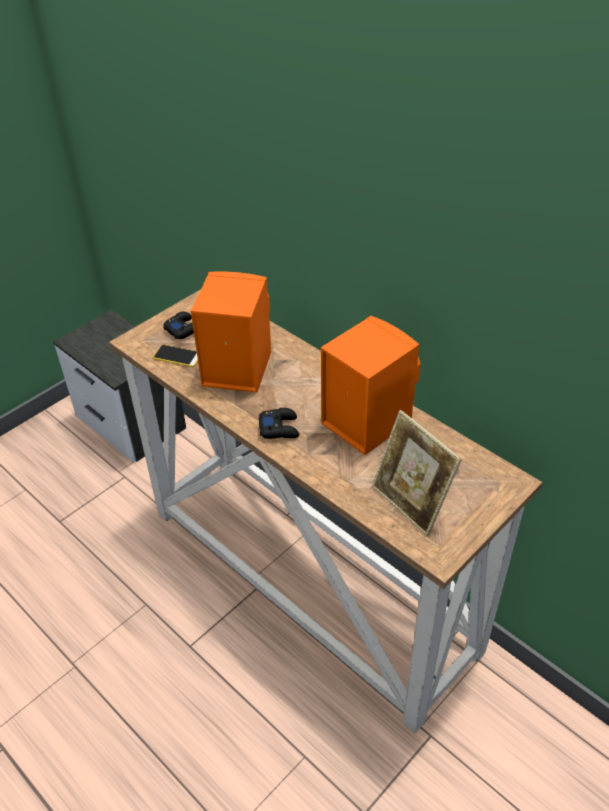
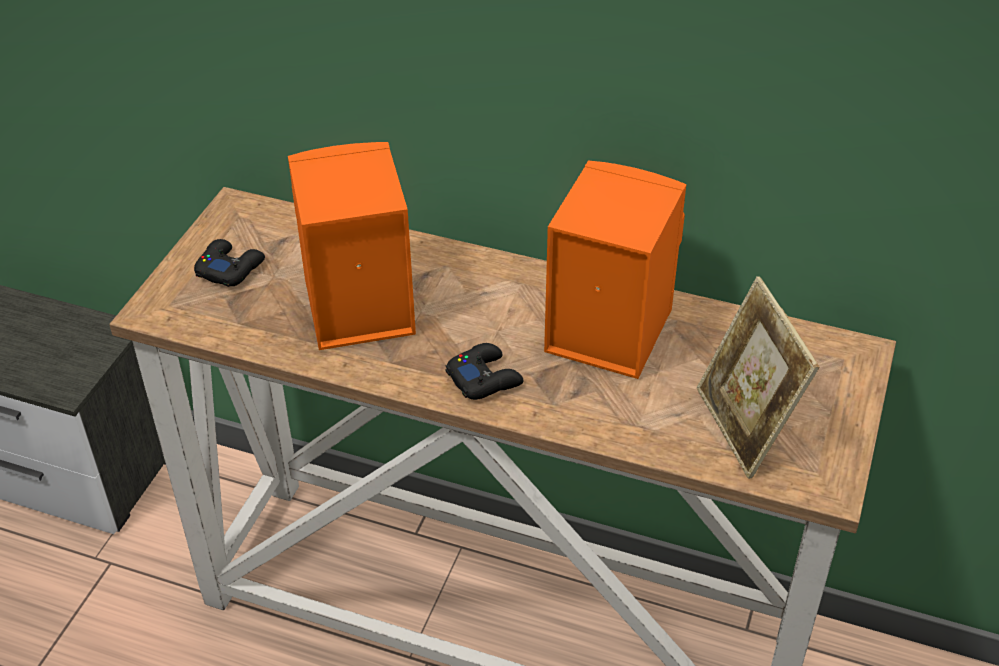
camera: 25 degrees left, 0 degrees up
phone [153,345,198,367] -> none
picture frame [372,410,462,536] -> picture frame turned 45 degrees clockwise [697,276,819,479]

